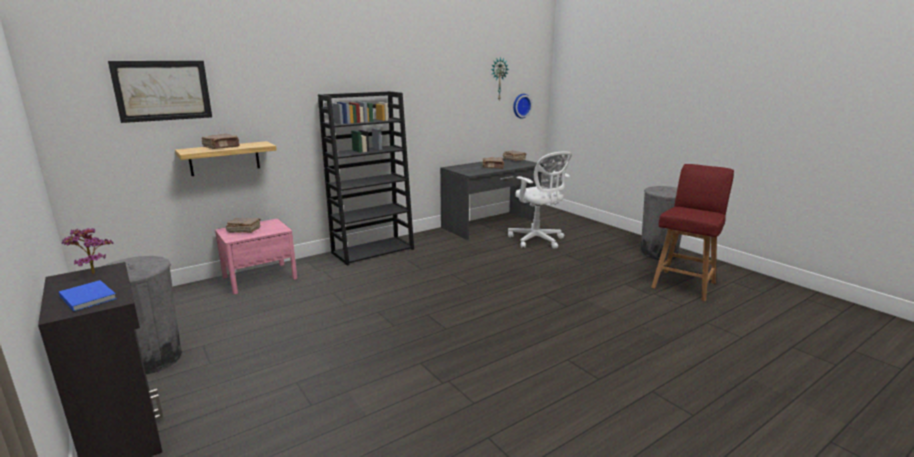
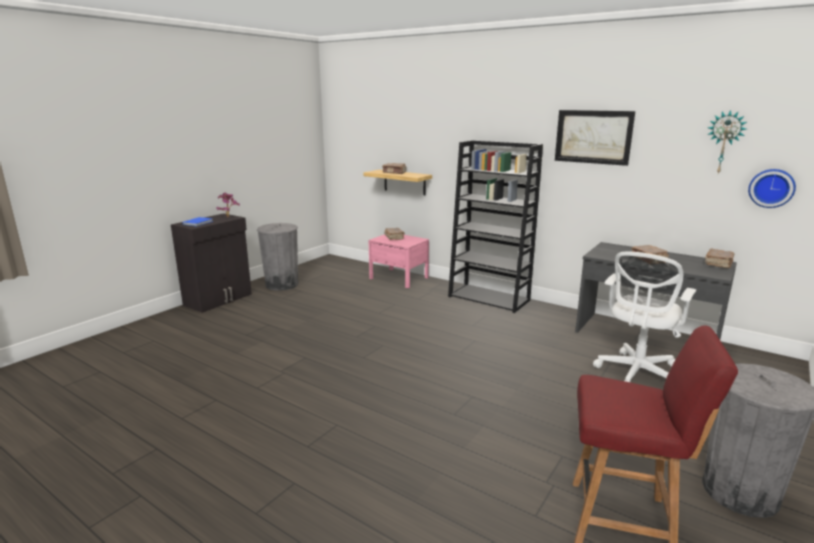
camera: 70 degrees right, 0 degrees up
picture [108,61,212,123] -> picture moved to [555,110,635,166]

